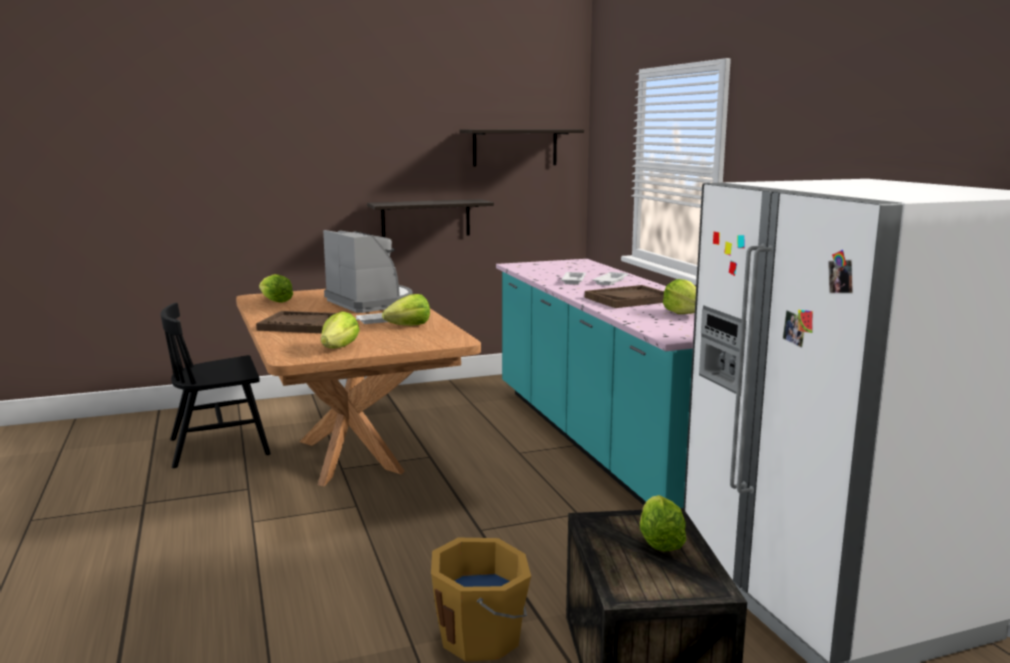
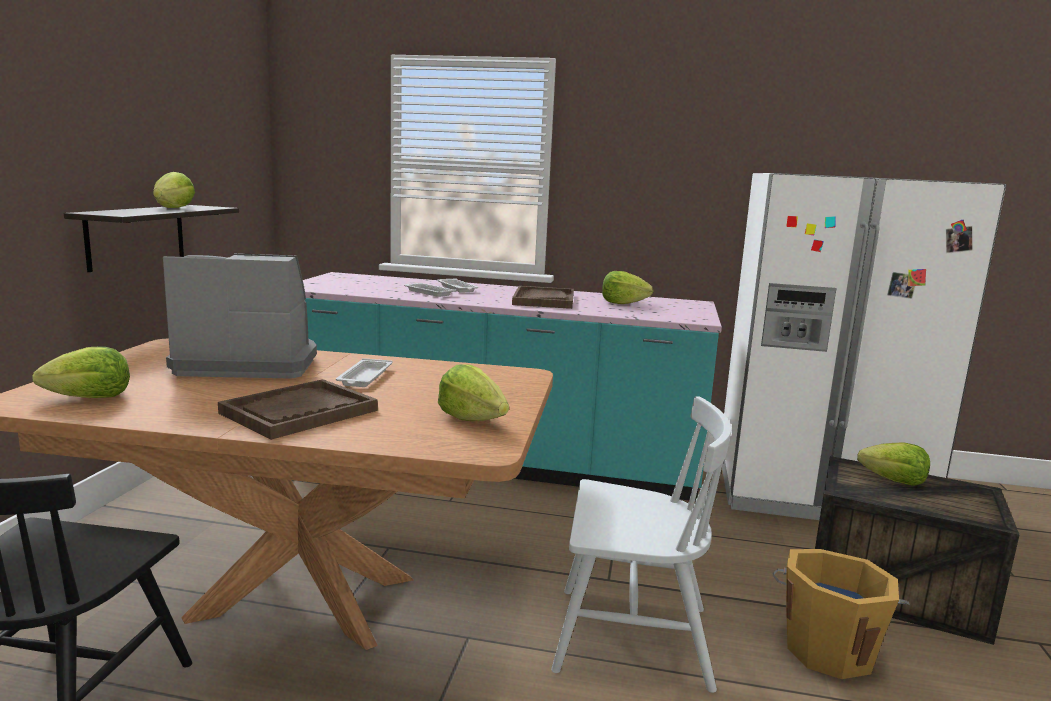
camera: 60 degrees left, 0 degrees up
lettuce [382,294,430,326] -> lettuce moved to [153,172,195,208]
shelf [460,129,584,167] -> none
none -> white chair [551,396,731,693]

